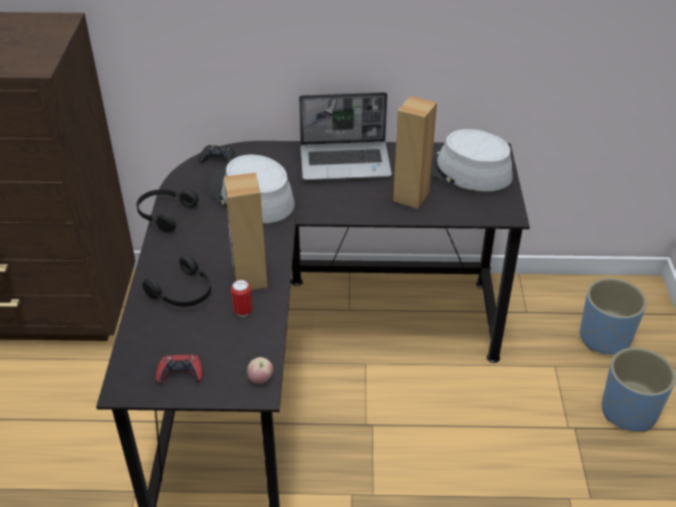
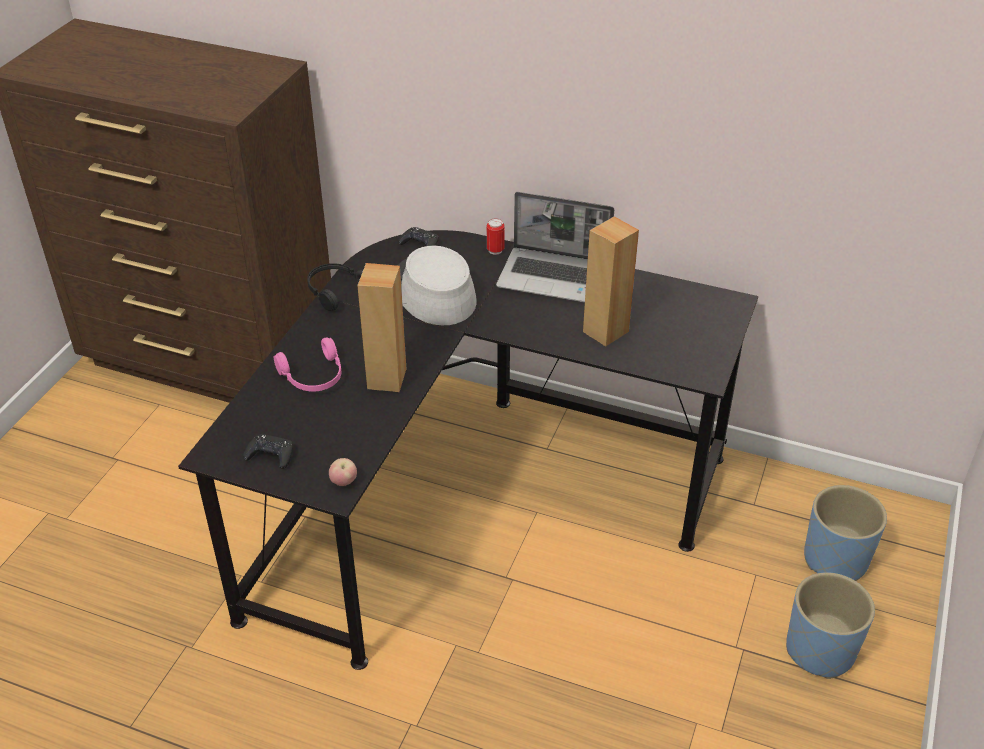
camera: 20 degrees right, 0 degrees up
black headphones [142,254,211,307] -> pink headphones [274,338,341,392]
red game controller [156,355,203,384] -> black game controller [243,434,293,469]
can [231,280,253,317] -> can moved to [487,218,505,255]
grey hat [431,129,513,191] -> none

